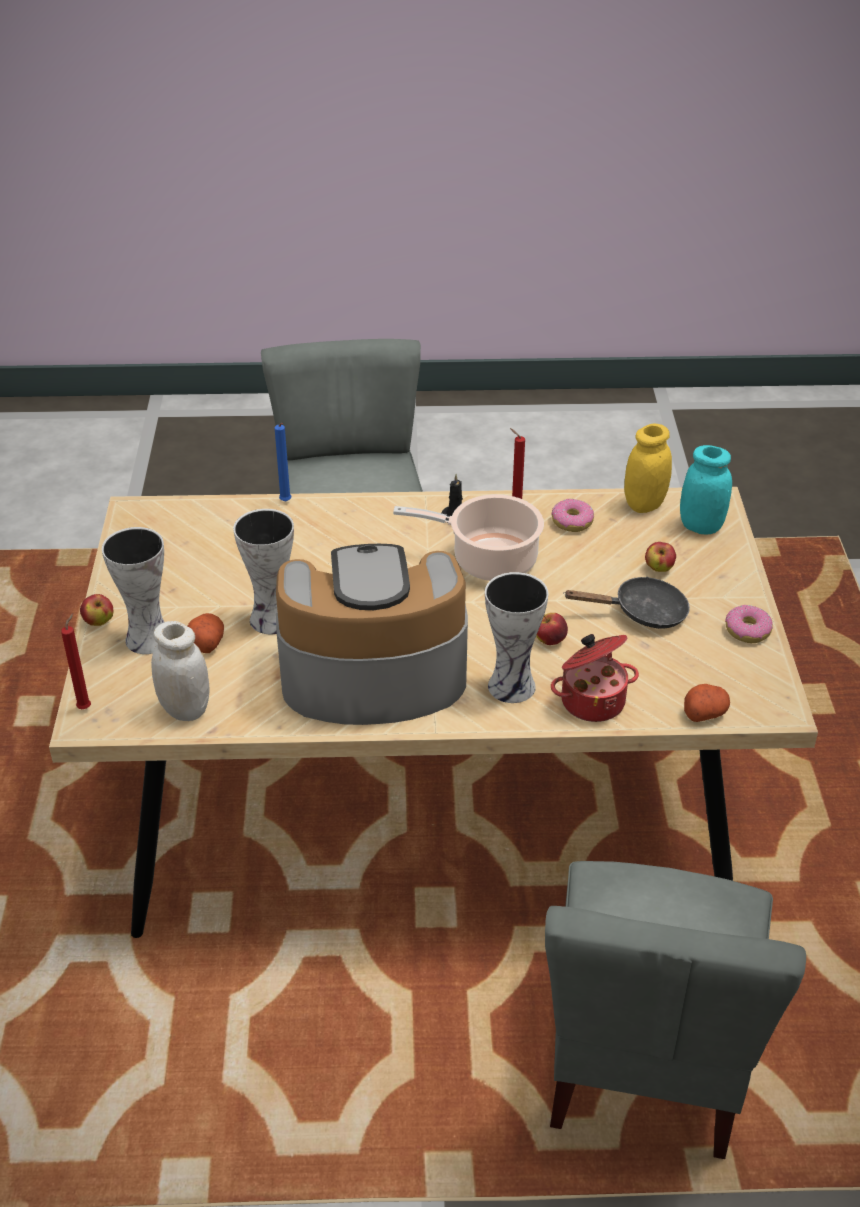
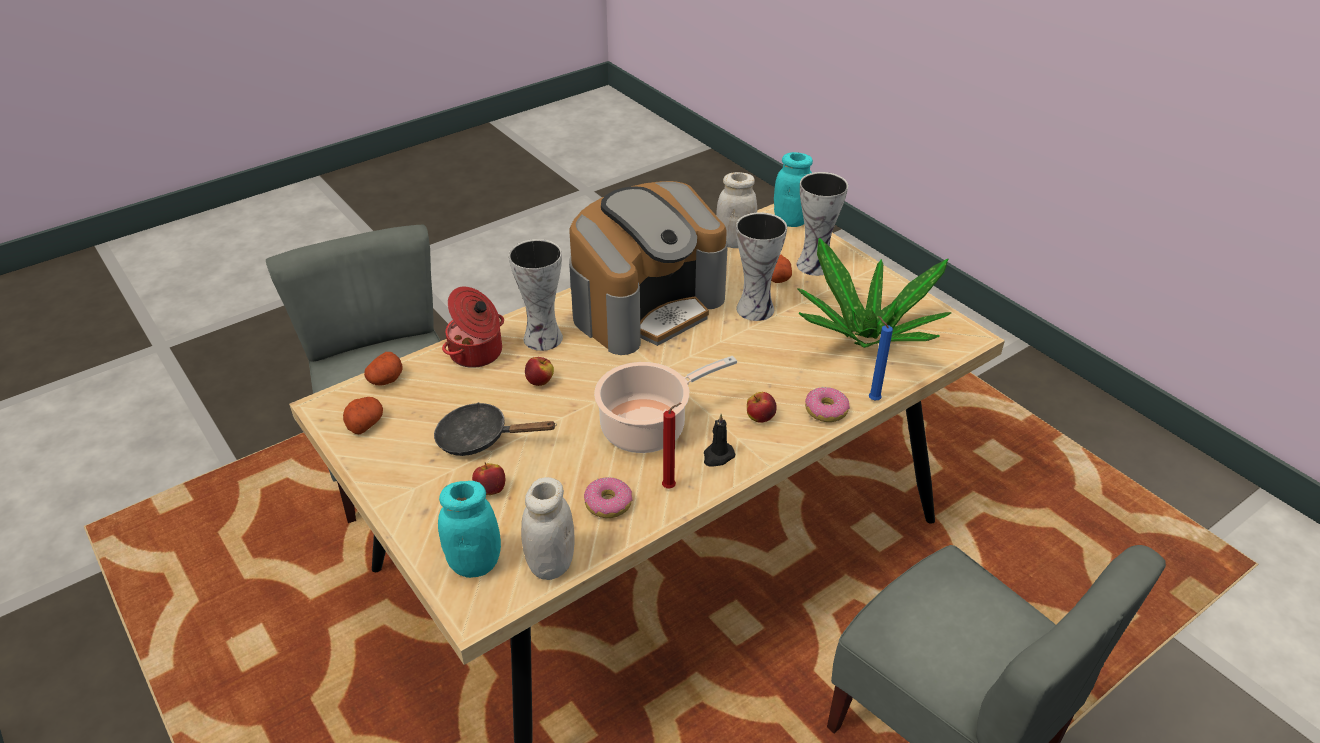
camera: 145 degrees right, 0 degrees up
red candle [61,613,91,709] -> turquoise jar [774,152,813,227]
apple [80,594,113,626] -> apple moved to [747,392,777,423]
black frying pan [563,576,690,629] -> black frying pan turned 45 degrees clockwise [434,402,557,456]
yellow jar [624,424,672,513] -> white jar [521,477,575,580]
donut [725,605,773,643] -> donut moved to [805,387,850,422]
none -> potato [343,397,383,434]
none -> potted plant [798,238,951,348]

